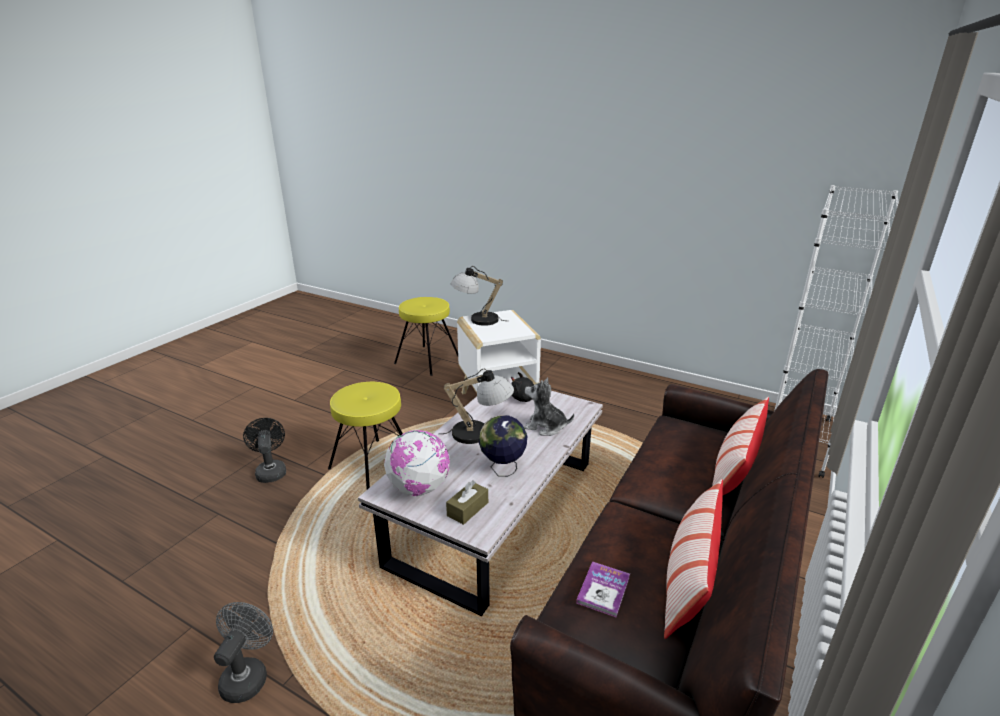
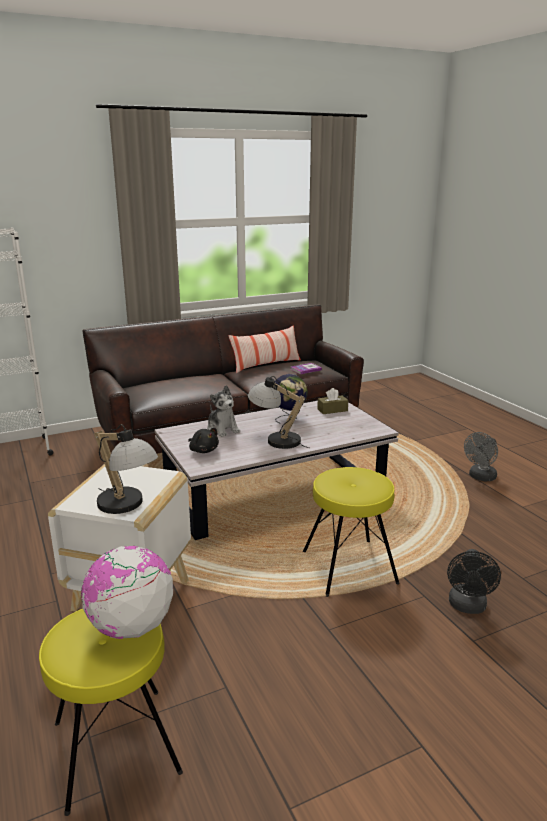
camera: 145 degrees left, 5 degrees down
globe [384,430,450,496] -> globe moved to [81,546,173,639]
pillow [712,397,769,496] -> none

